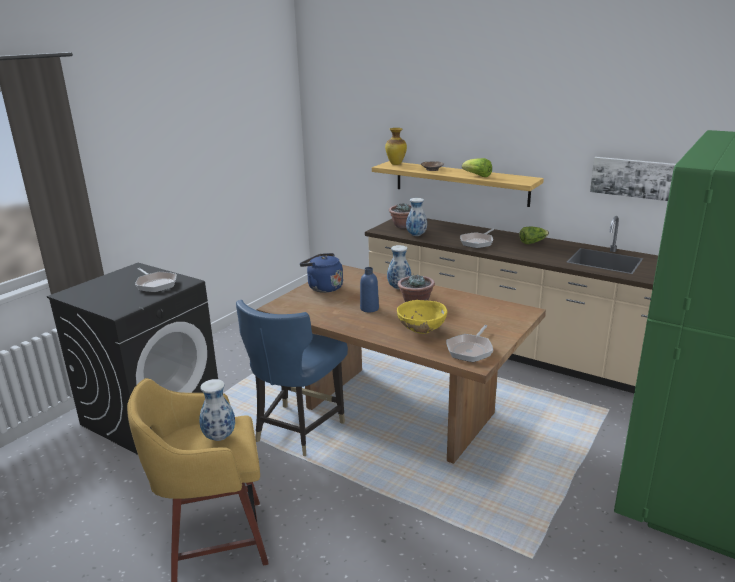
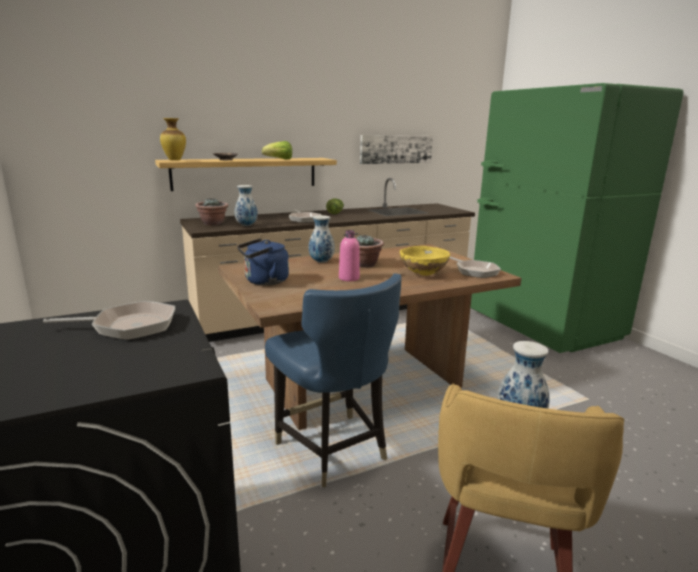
camera: 60 degrees left, 5 degrees down
blue bottle [360,267,379,312] -> pink bottle [339,230,360,281]

